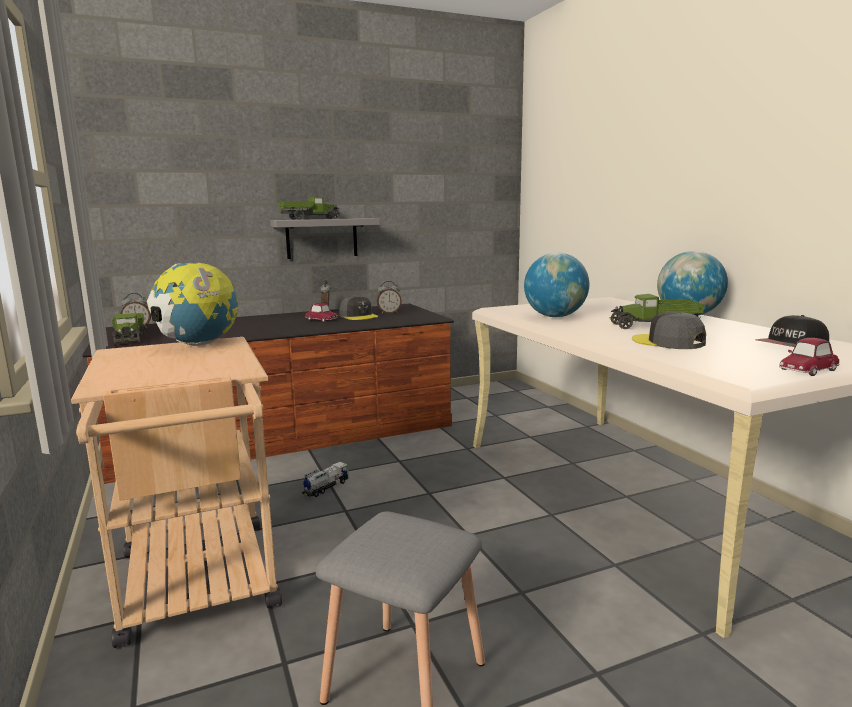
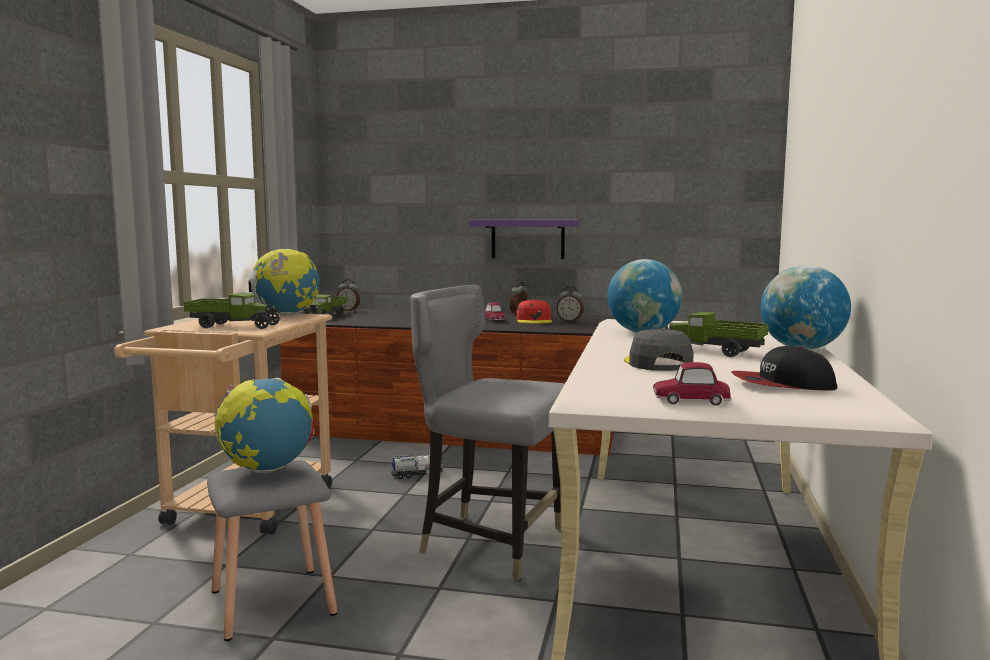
camera: 35 degrees right, 5 degrees down
grey shelf [270,218,379,259] -> purple shelf [469,220,580,259]
toy truck [278,197,341,220] -> toy truck moved to [184,292,281,329]
grey cap [339,296,378,320] -> red cap [516,300,552,324]
none -> globe [214,378,314,473]
none -> grey chair [410,285,565,580]

